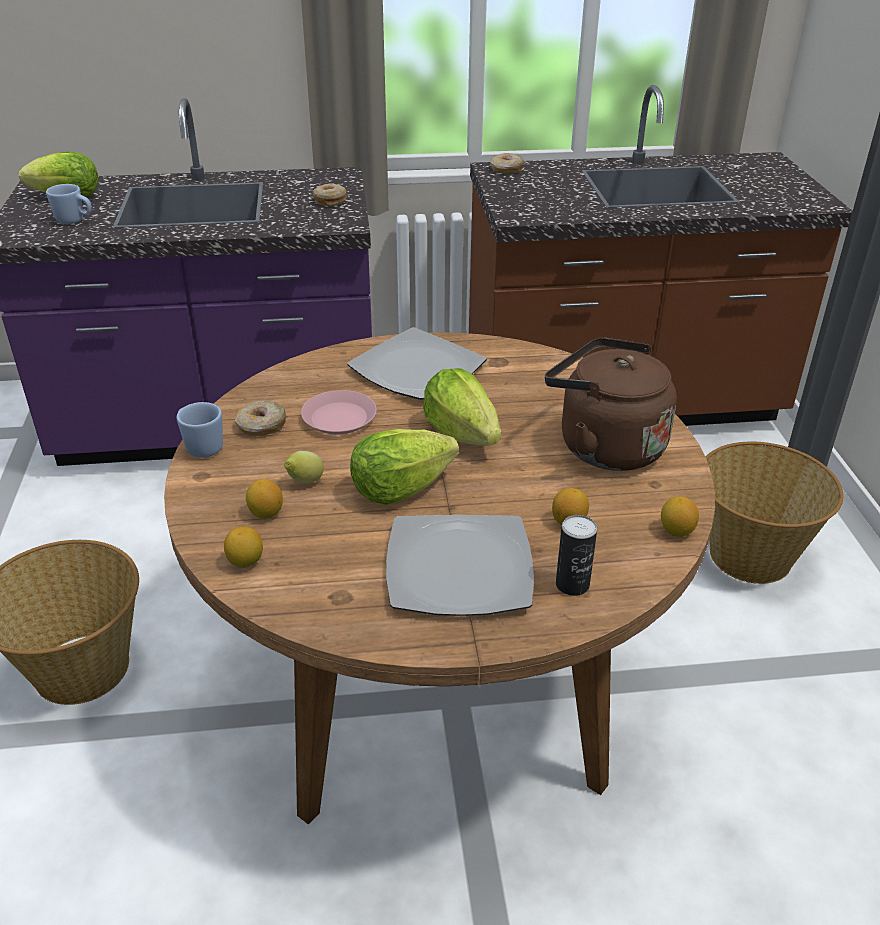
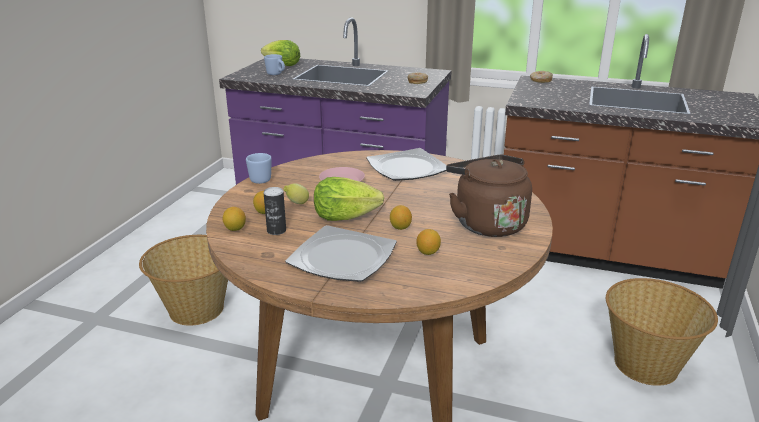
camera: 25 degrees right, 10 degrees down
donut [235,400,286,436] -> none
lettuce [423,368,501,446] -> none
can [556,515,597,596] -> can moved to [263,187,286,235]
lemon [661,496,699,537] -> lemon moved to [390,205,412,230]

